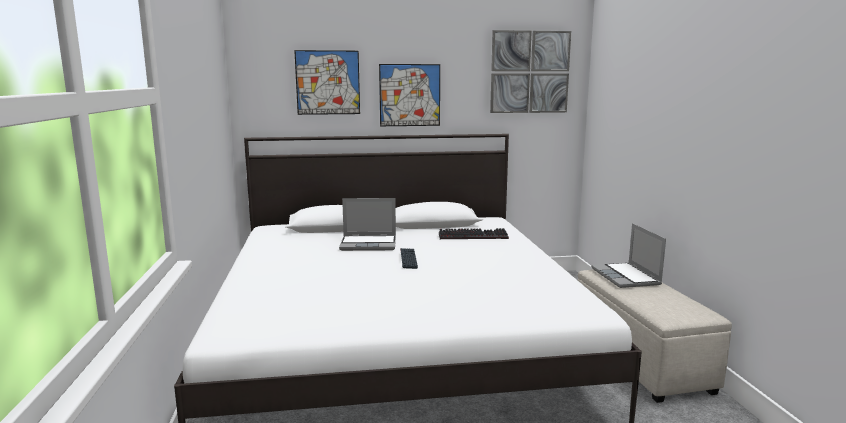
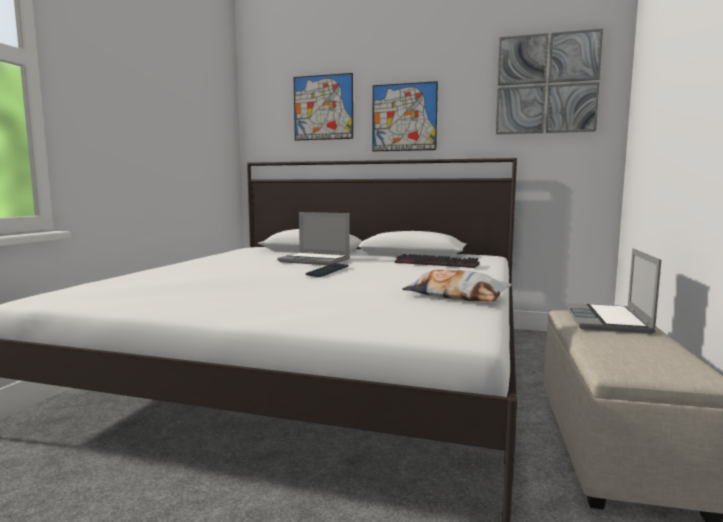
camera: 25 degrees right, 5 degrees down
none -> pillow [402,269,512,301]

